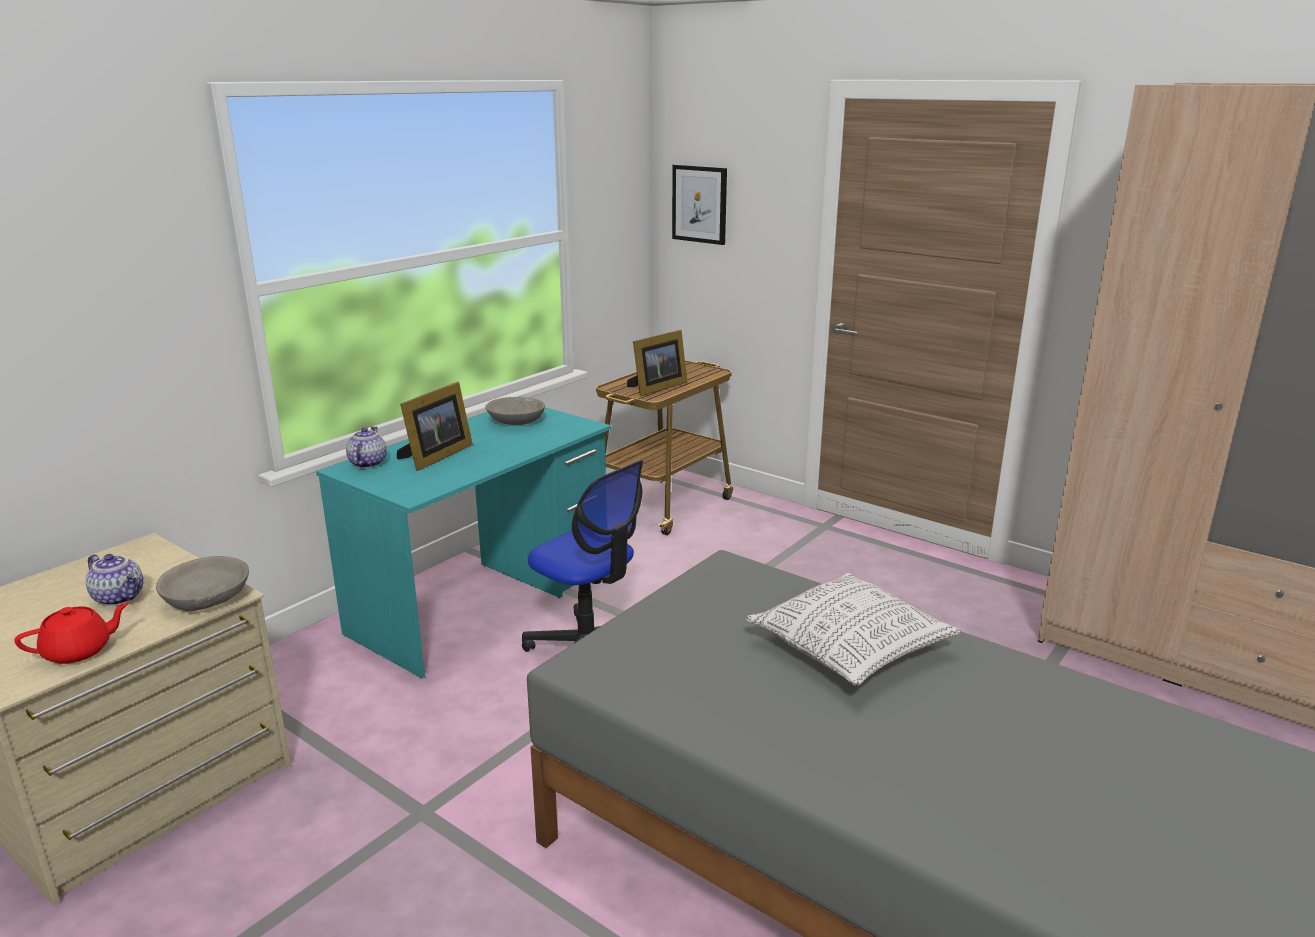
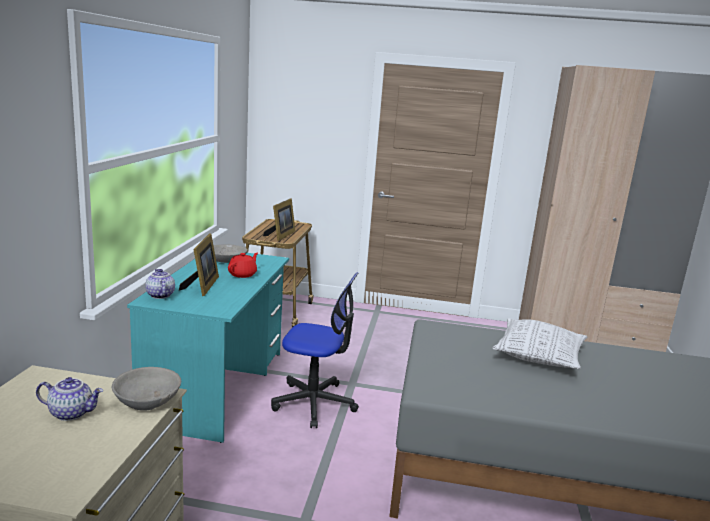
camera: 30 degrees left, 5 degrees down
red teapot [15,603,129,664] -> red teapot moved to [228,252,258,278]
picture [672,165,727,245] -> none

